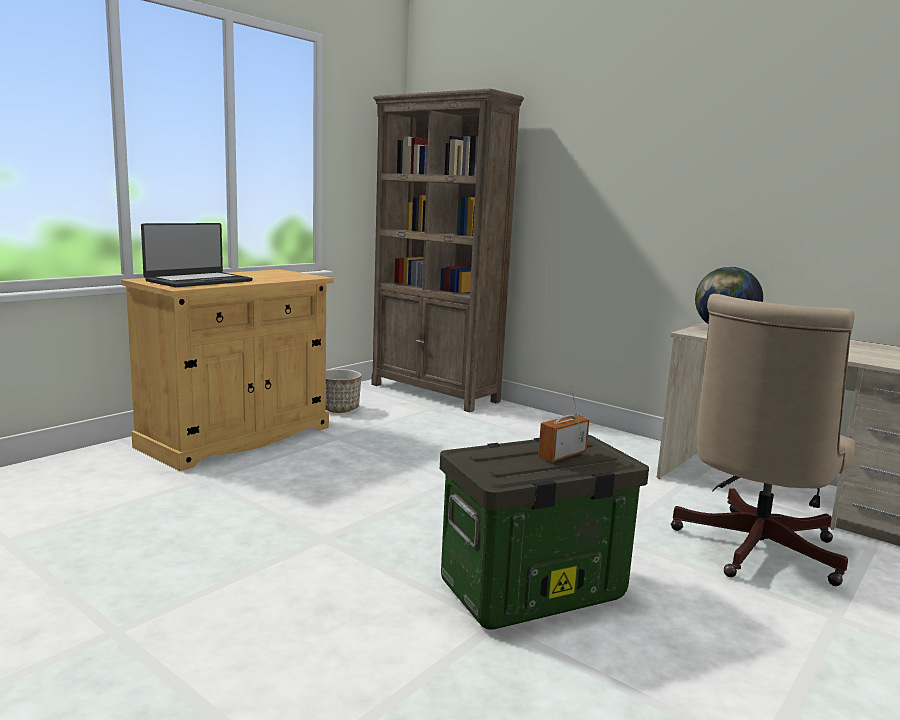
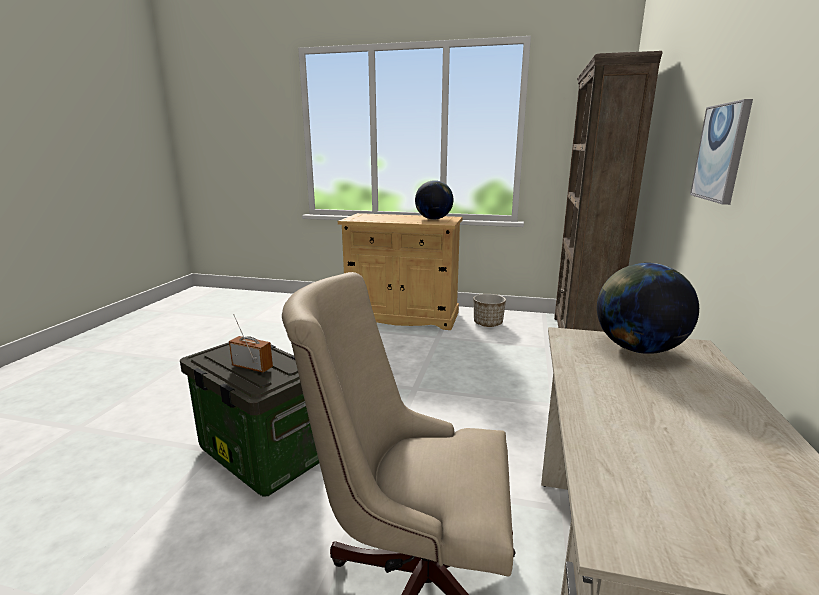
camera: 65 degrees right, 5 degrees up
laptop [141,223,253,287] -> none
none -> globe [415,180,453,220]
none -> picture [690,99,753,205]

